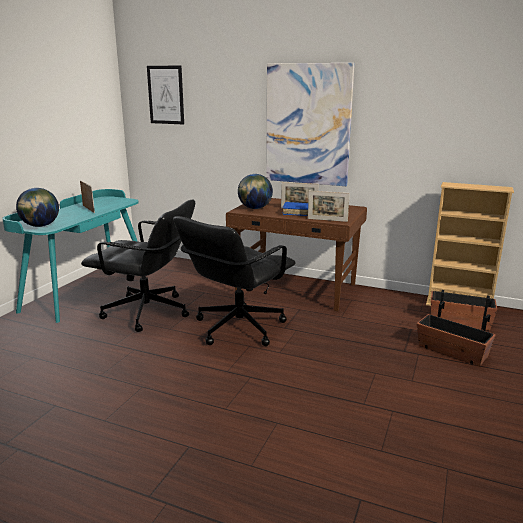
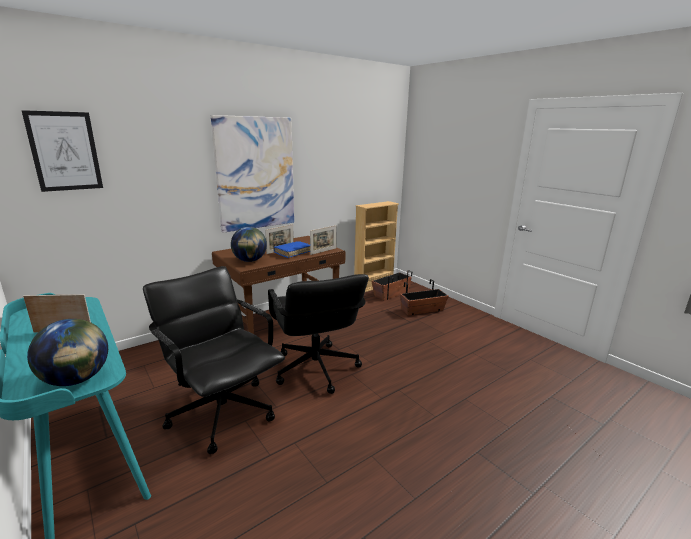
camera: 60 degrees left, 0 degrees up
black office chair [81,200,195,332] -> black office chair turned 90 degrees counterclockwise [143,266,285,454]

